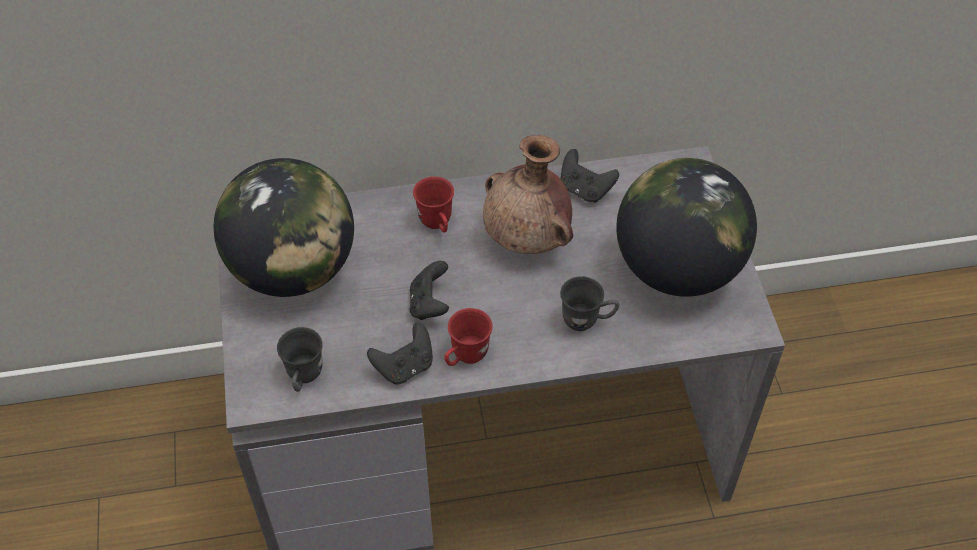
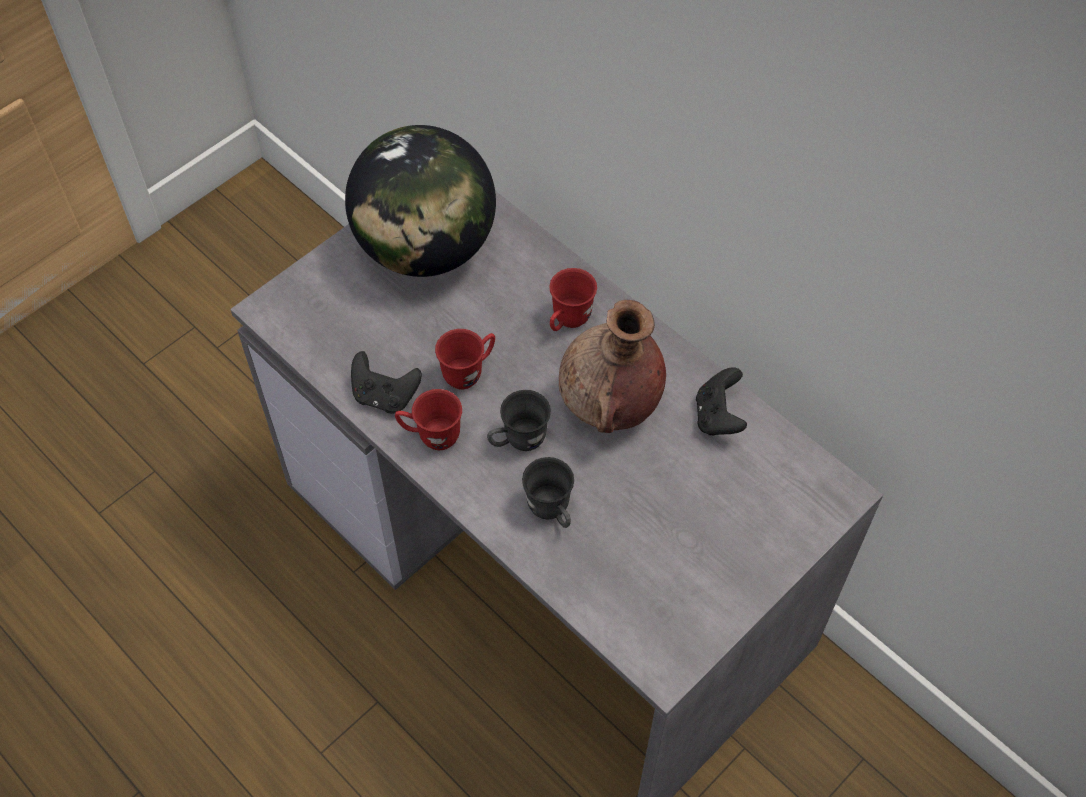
camera: 55 degrees right, 5 degrees up
grey mug [277,327,323,392] -> grey mug moved to [487,390,551,451]
black game controller [410,261,449,320] -> red mug [435,329,495,389]
globe [616,158,757,297] -> none

